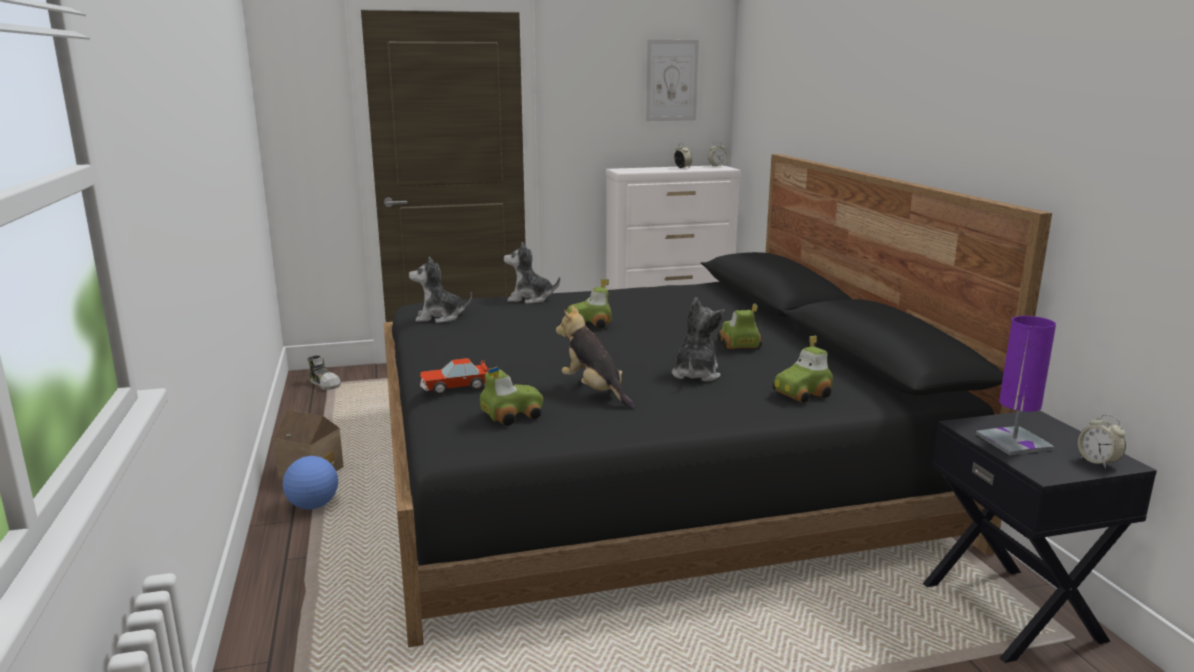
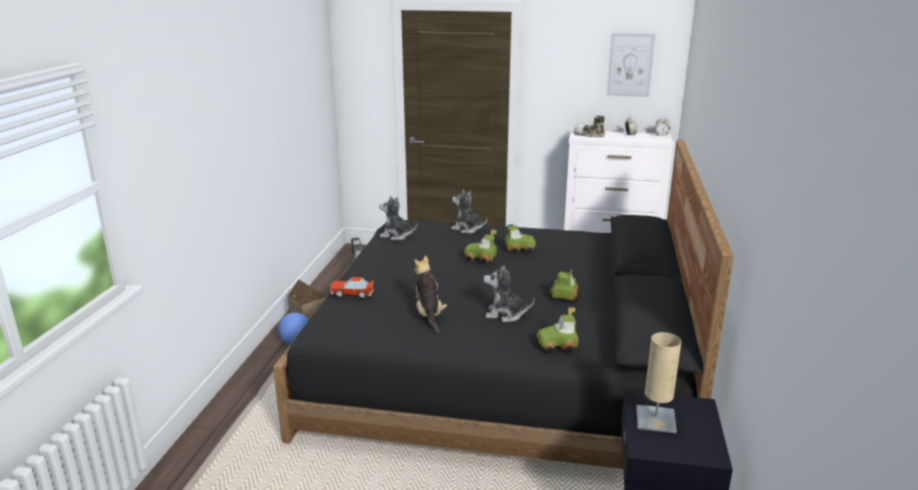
camera: 25 degrees right, 5 degrees up
toy car [480,366,543,426] -> toy car moved to [505,224,536,254]
plush toy [672,297,725,382] -> plush toy turned 120 degrees counterclockwise [483,265,535,322]
purple table lamp [976,316,1056,455] -> beige table lamp [637,332,681,433]
alarm clock [1078,414,1126,469] -> none
none -> shoe [574,115,605,137]

